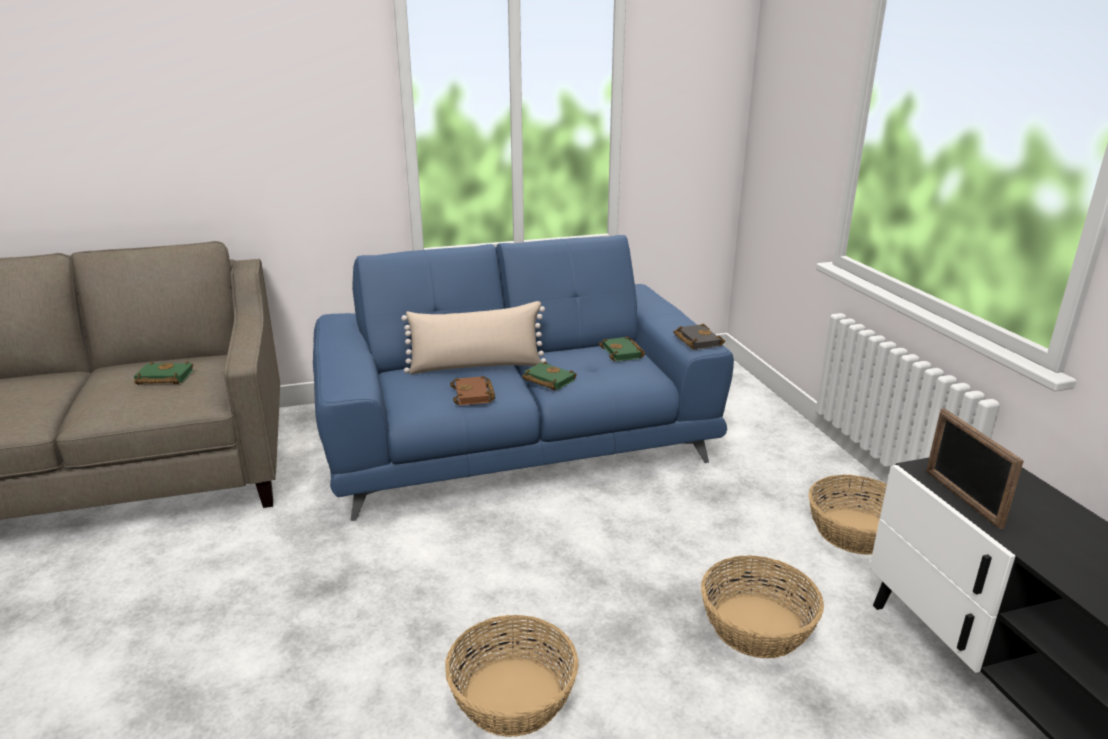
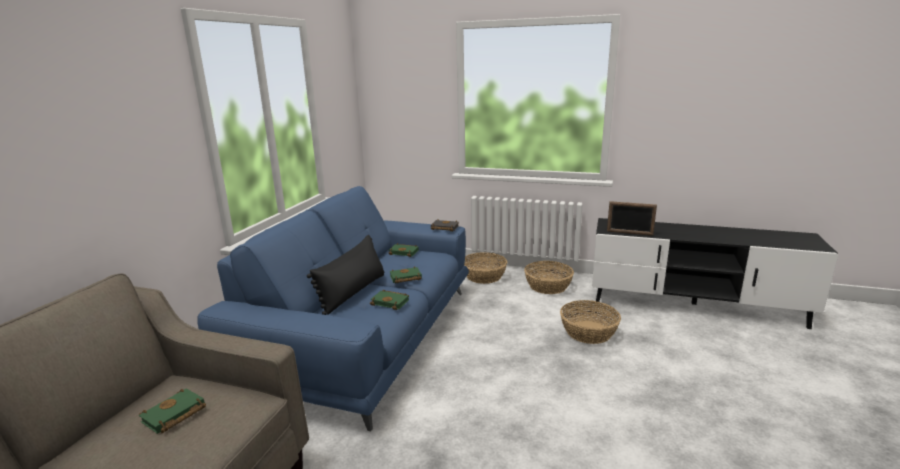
camera: 55 degrees left, 5 degrees down
beige pillow [401,301,546,374] -> black pillow [307,235,384,315]
basket [445,615,579,737] -> basket moved to [464,252,507,284]
brown book [450,376,495,405] -> green book [370,289,409,310]

